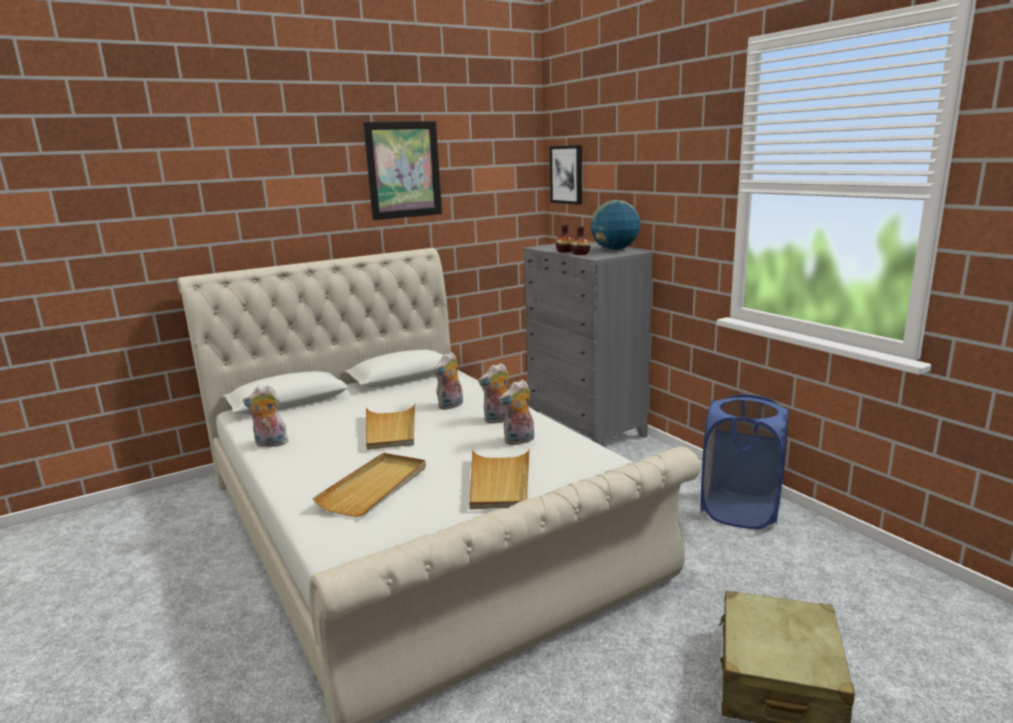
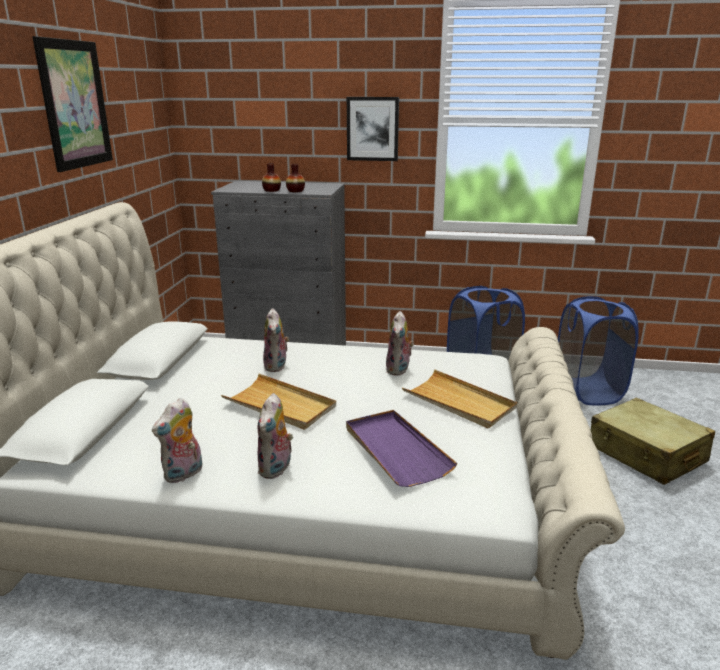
camera: 50 degrees left, 5 degrees up
beige tray [313,453,426,517] -> purple tray [346,410,457,487]
plush toy [478,363,509,424] -> plush toy moved to [257,393,293,479]
picture [550,145,582,205] -> picture moved to [347,97,399,161]
globe [591,200,640,250] -> none
none -> blue laundry basket [558,296,639,405]

